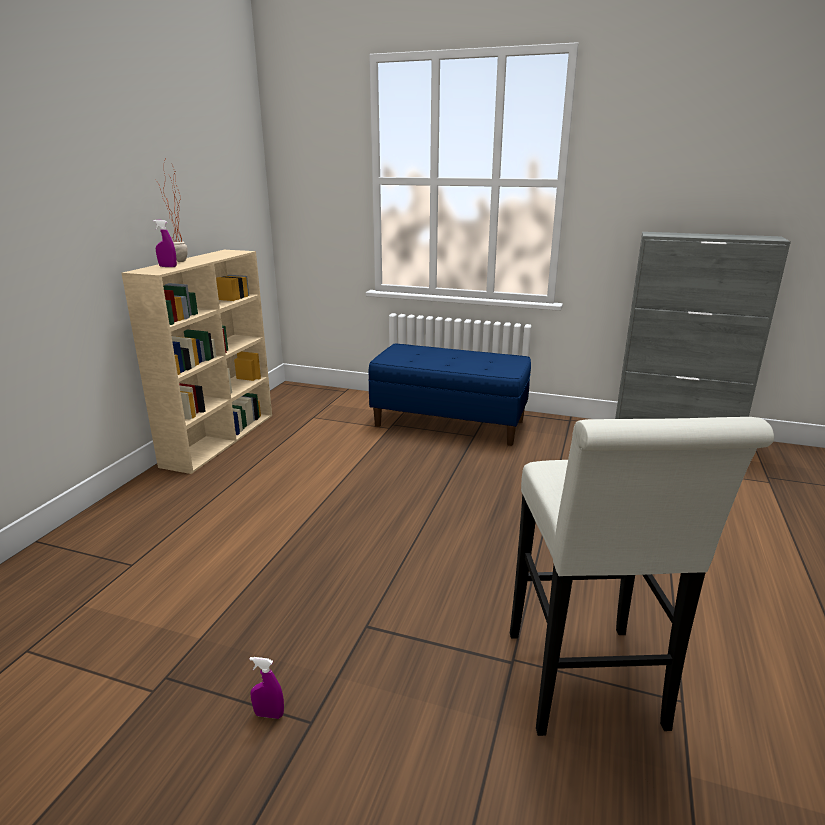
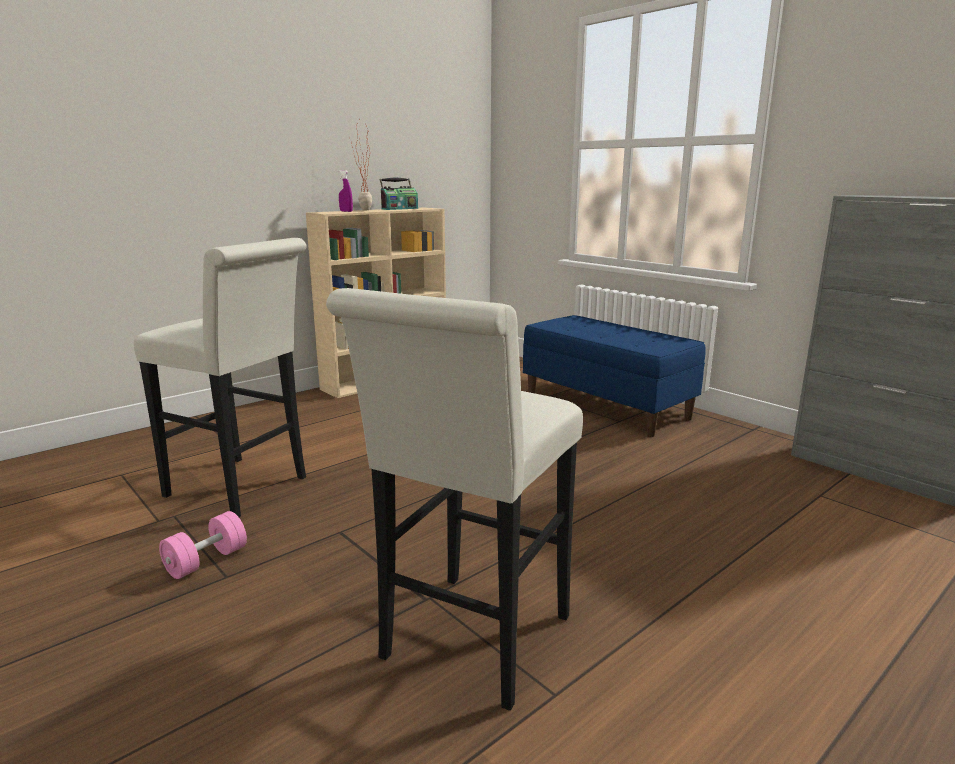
camera: 30 degrees right, 5 degrees down
purple spray bottle [249,657,284,719] -> pink dumbbell [159,511,247,579]
none -> white stool [134,238,307,517]
none -> radio [380,177,418,210]

